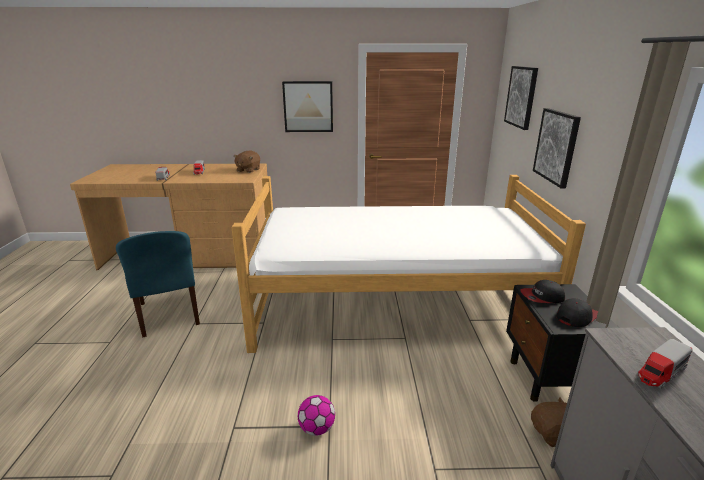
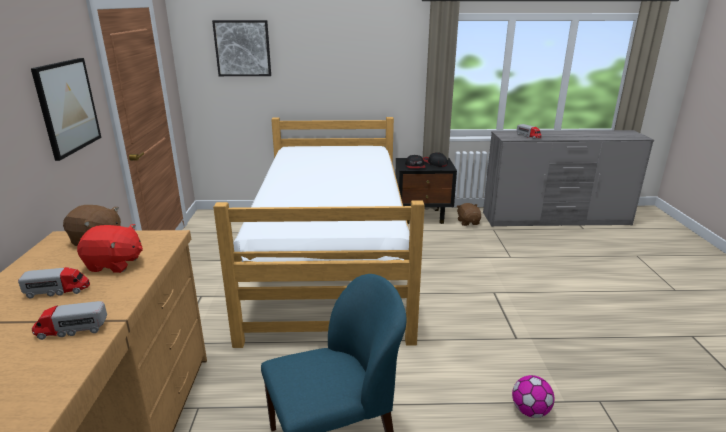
camera: 90 degrees left, 0 degrees up
football [298,395,335,436] -> football moved to [512,375,554,418]
picture [533,108,581,188] -> none
none -> red plush toy [77,224,143,273]

